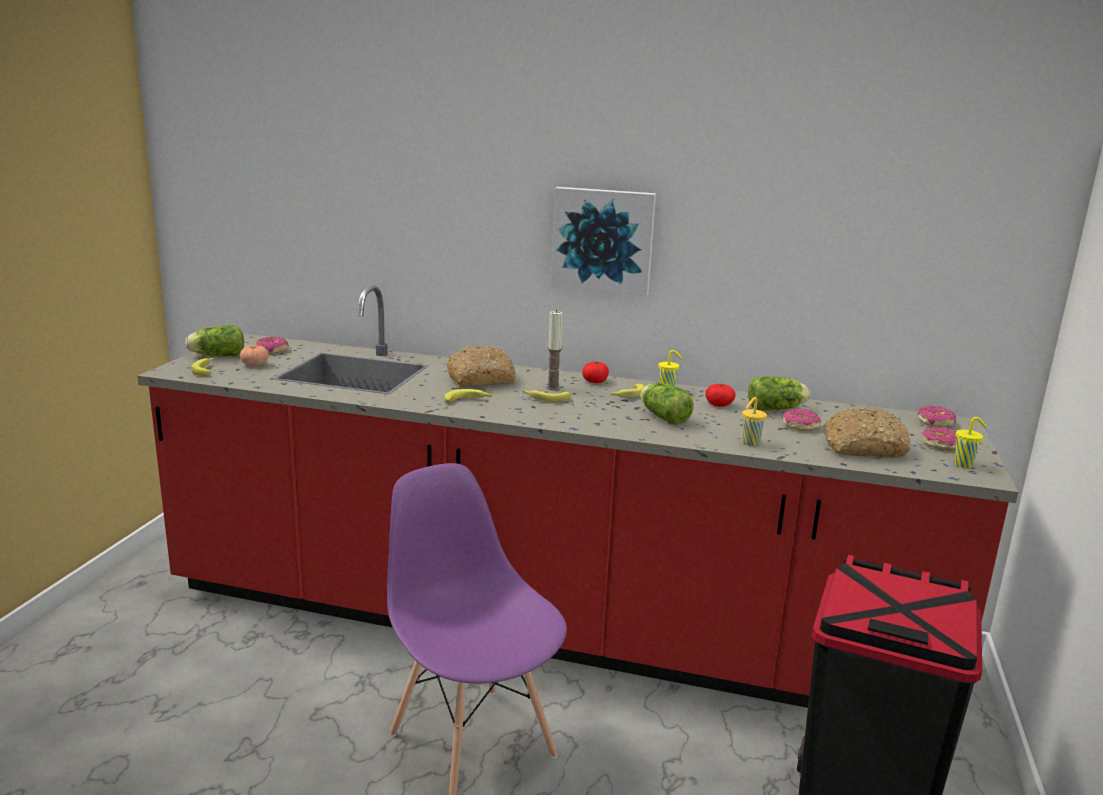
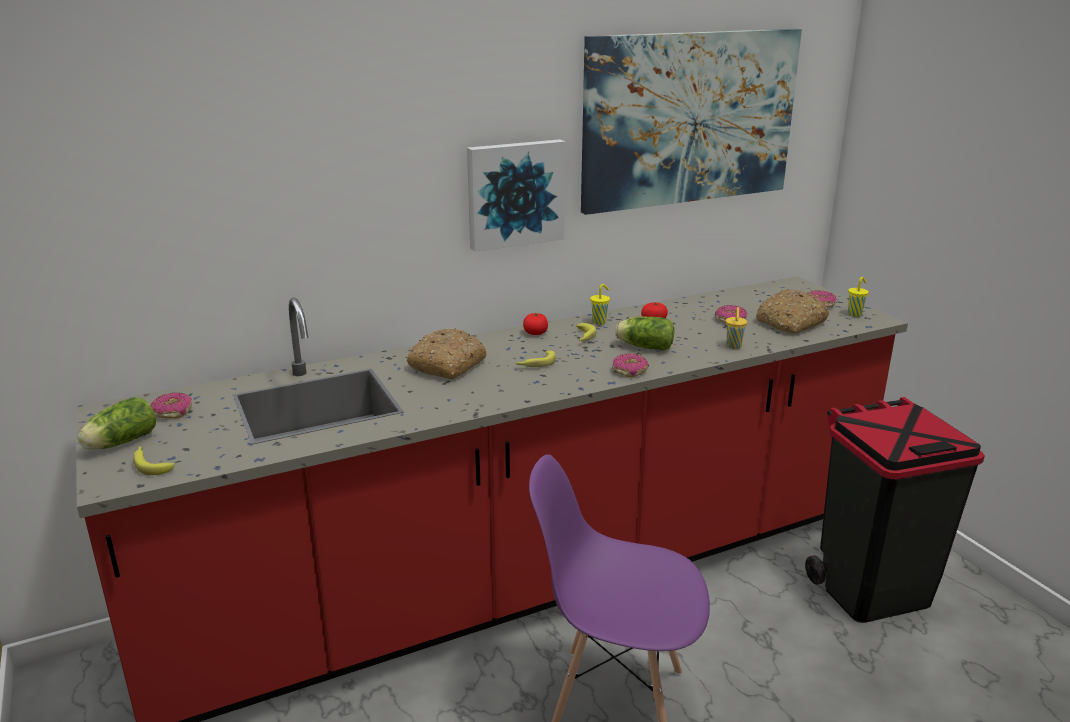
camera: 40 degrees left, 5 degrees up
tomato [240,345,269,366] -> none
banana [444,389,493,403] -> none
candle [547,310,563,390] -> none
lettuce [748,377,810,410] -> none
donut [918,406,956,427] -> donut moved to [613,354,649,377]
none -> picture [581,29,802,215]

